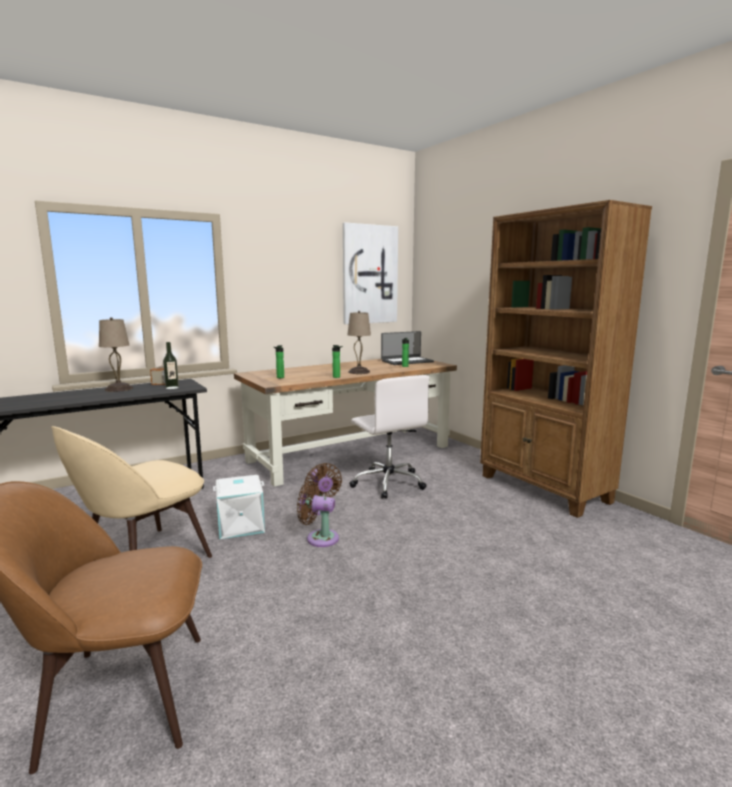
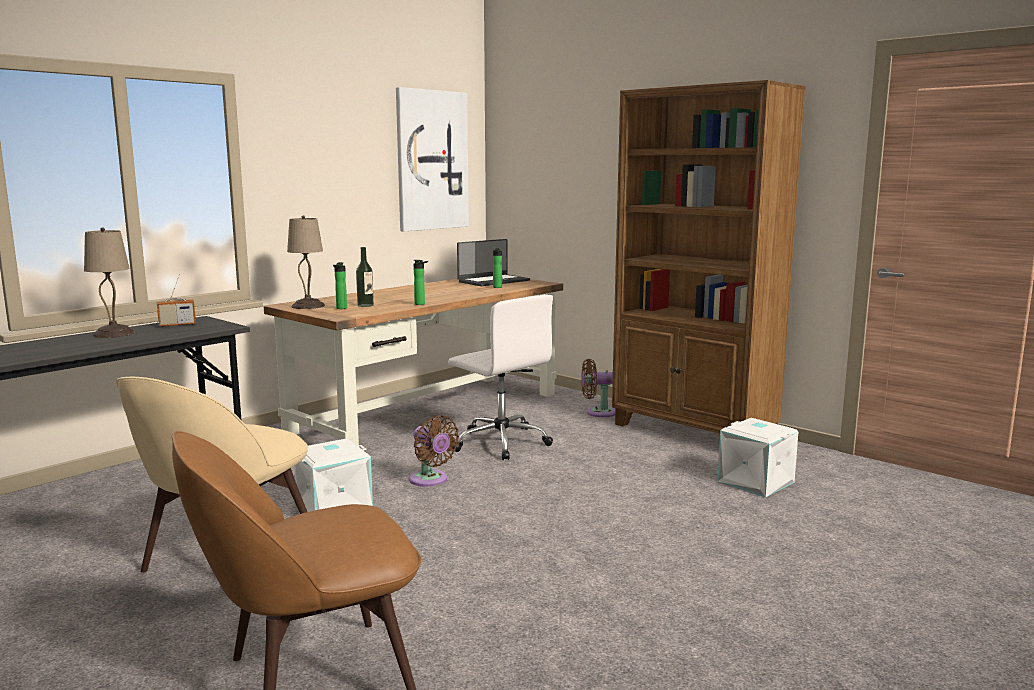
camera: 15 degrees left, 0 degrees up
bottle [163,342,179,389] -> bottle moved to [356,247,374,307]
brown fan [297,481,339,547] -> brown fan moved to [582,359,615,417]
beige table lamp [347,311,371,374] -> beige table lamp moved to [287,215,325,309]
none -> white storage box [717,418,799,497]

